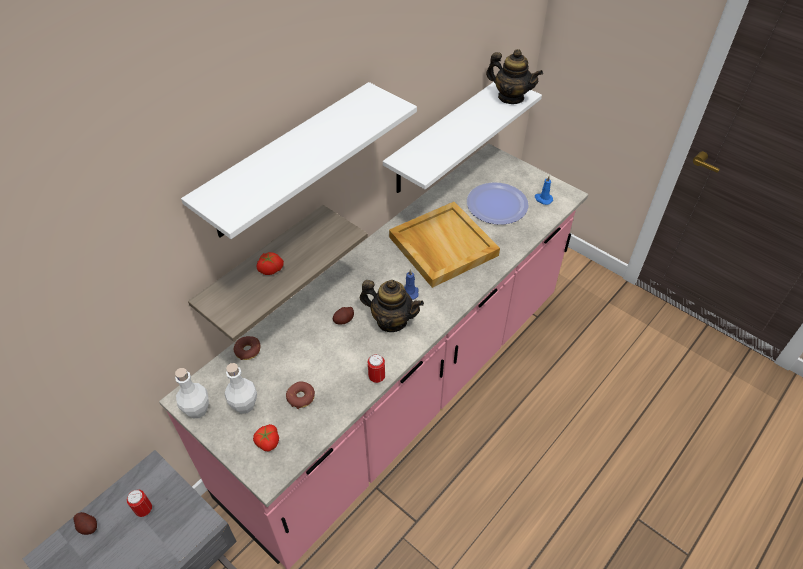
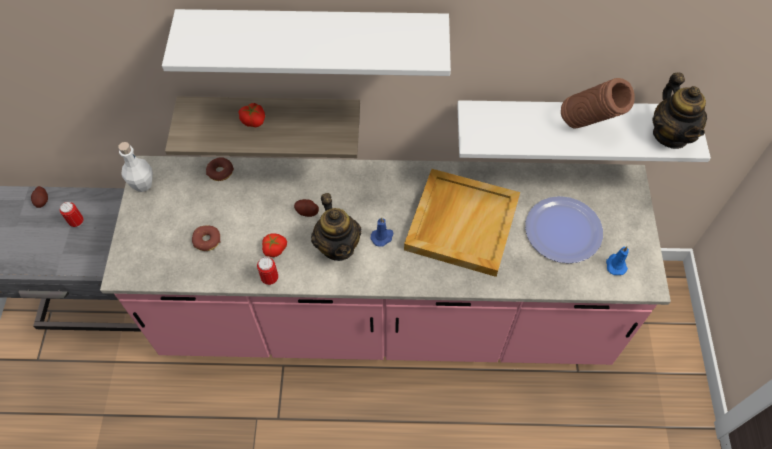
camera: 50 degrees right, 10 degrees up
white bottle [225,363,257,414] -> none
tomato [253,424,279,451] -> tomato moved to [262,233,287,257]
none -> brown vase [561,78,635,128]

